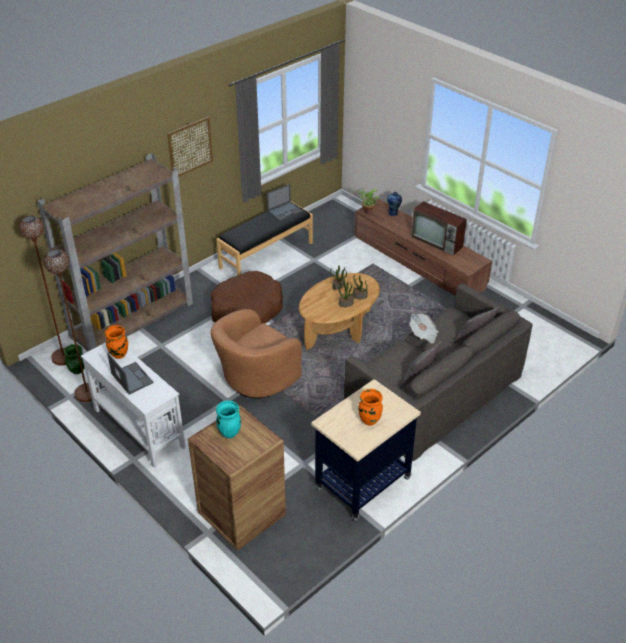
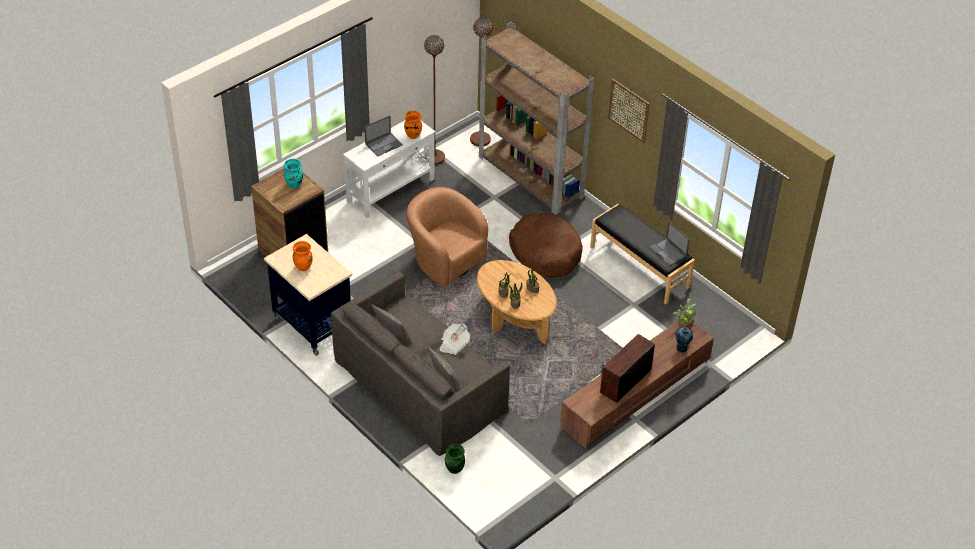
camera: 90 degrees right, 5 degrees up
green vase [64,344,85,374] -> green vase moved to [445,444,465,474]

